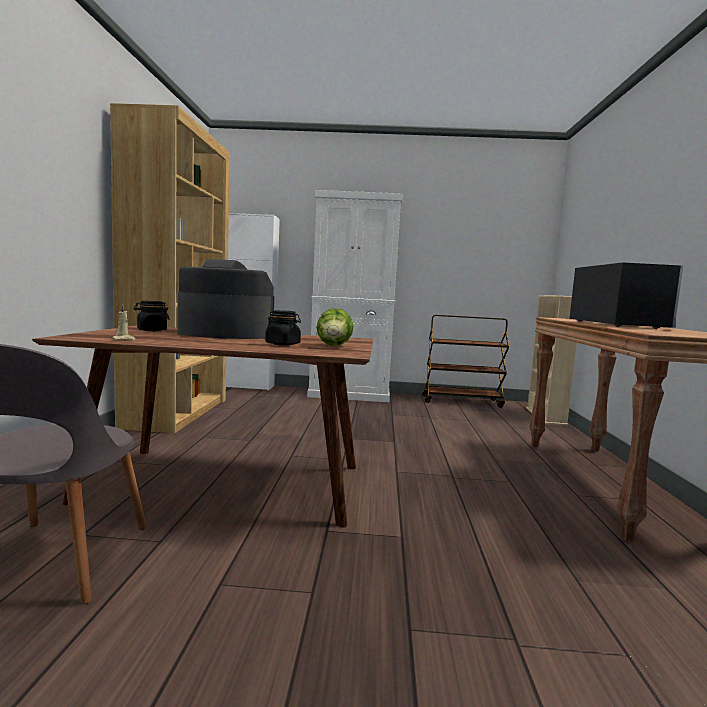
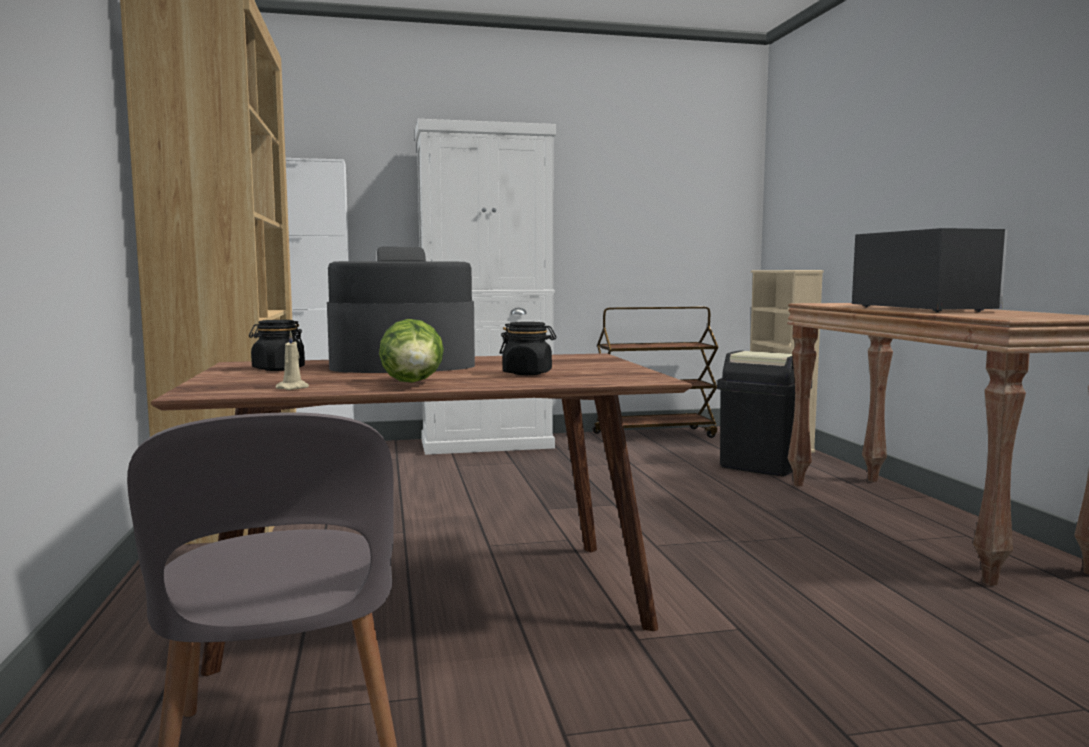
camera: 15 degrees left, 0 degrees up
lettuce [317,308,354,346] -> lettuce moved to [379,319,444,383]
none -> black trash can [717,350,812,476]

